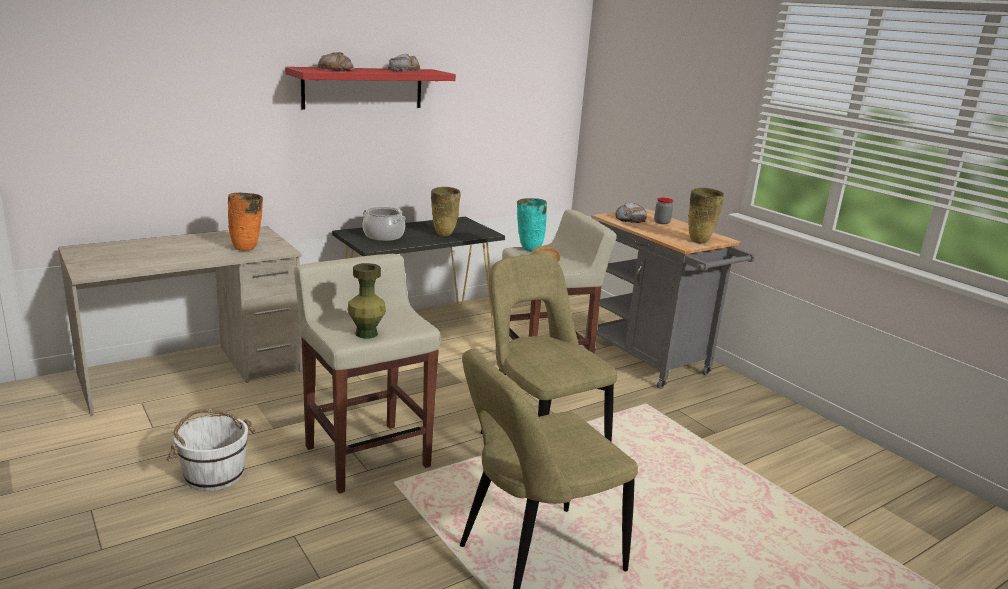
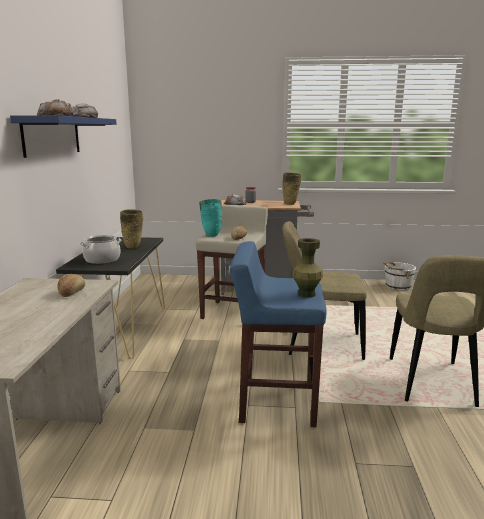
camera: 50 degrees left, 5 degrees down
white bucket [166,409,256,491] -> white bucket moved to [383,262,416,291]
orange vase [228,193,263,251] -> bread [57,274,85,297]
red shelf [285,67,456,109] -> blue shelf [10,115,117,158]
beige stool [294,254,440,494] -> blue stool [230,241,327,427]

